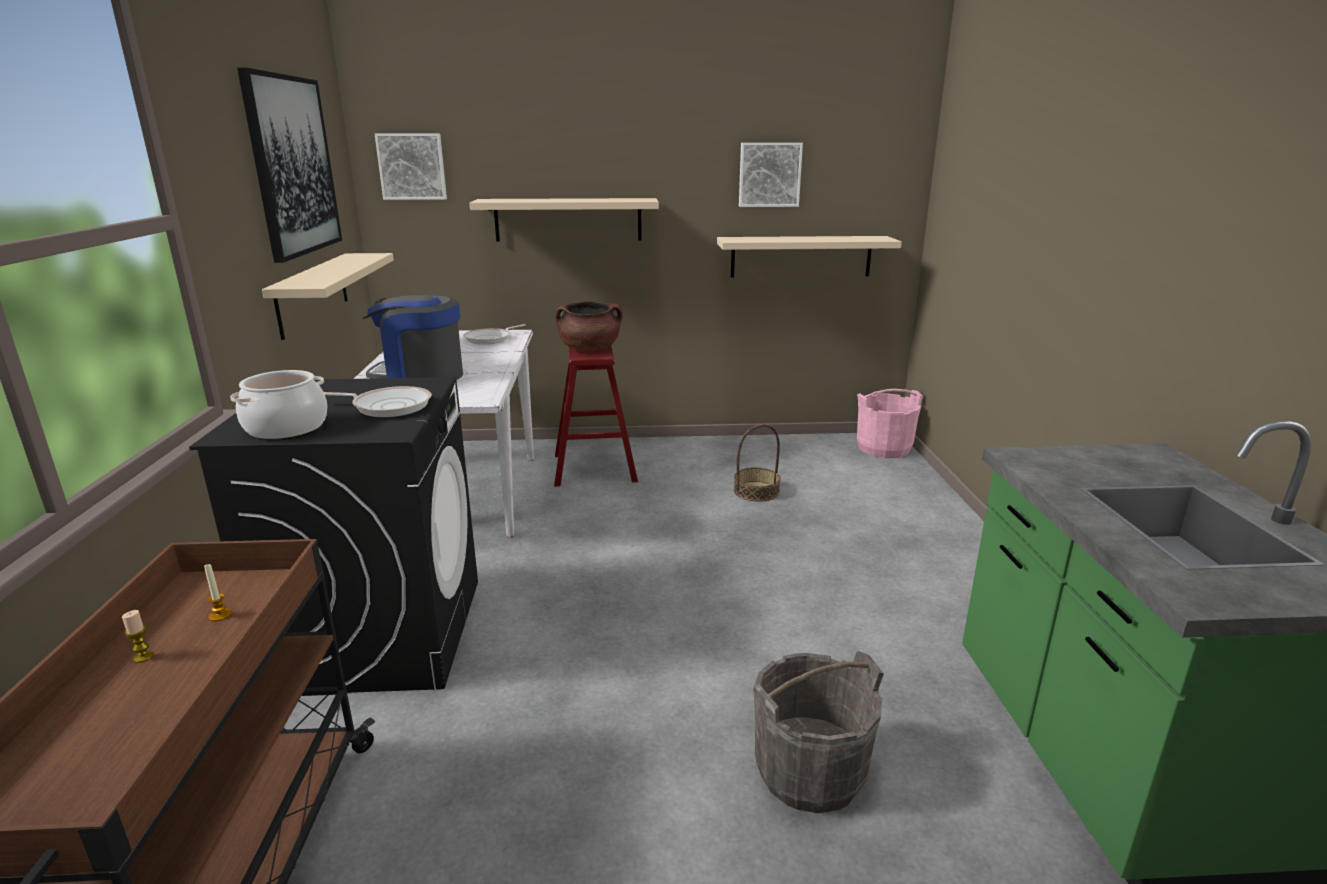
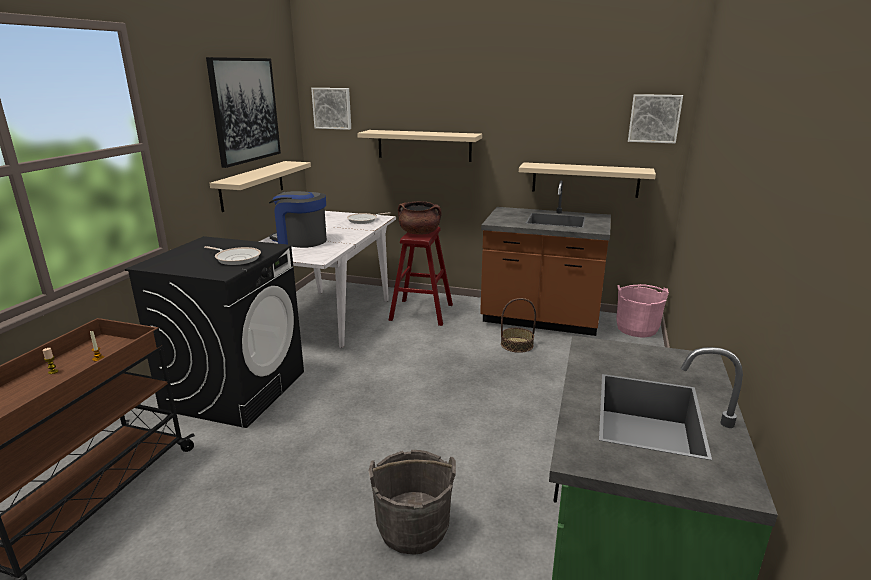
camera: 20 degrees right, 0 degrees up
cooking pot [230,370,327,439] -> none
picture [739,143,803,207] -> picture moved to [628,94,683,143]
none -> brown counter [480,180,611,336]

